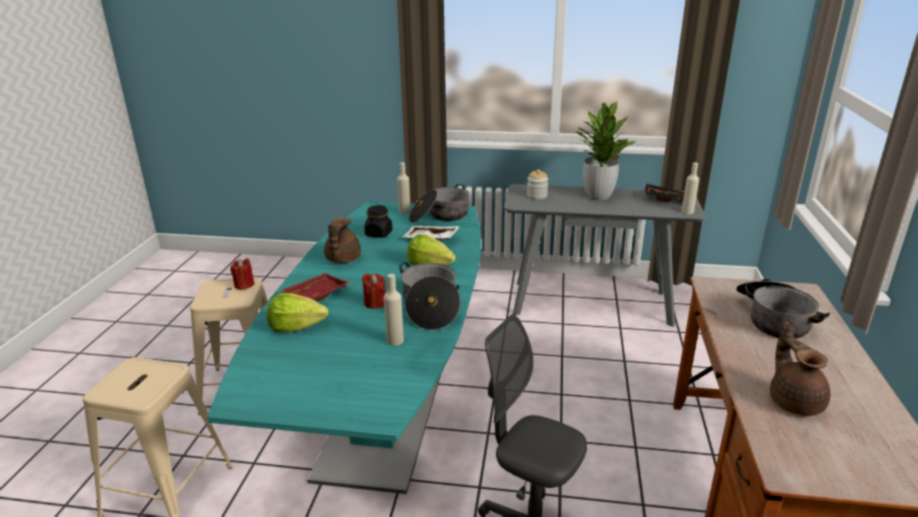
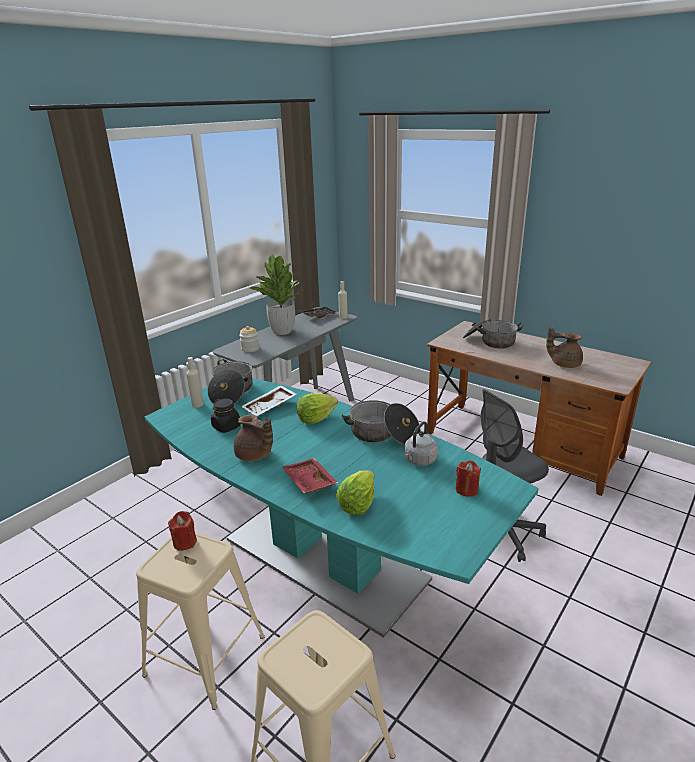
camera: 60 degrees left, 0 degrees up
red candle [362,273,386,309] -> red candle moved to [455,460,481,497]
beige bottle [384,274,404,346] -> grey kettle [404,421,438,466]

